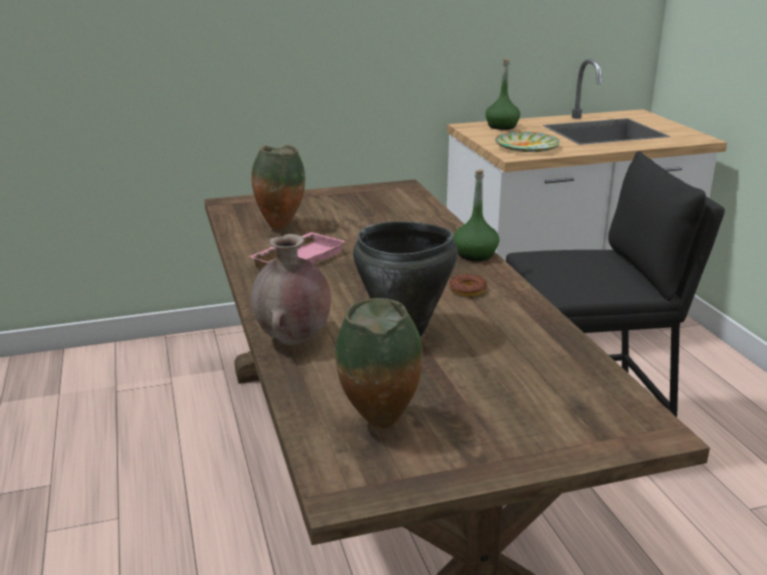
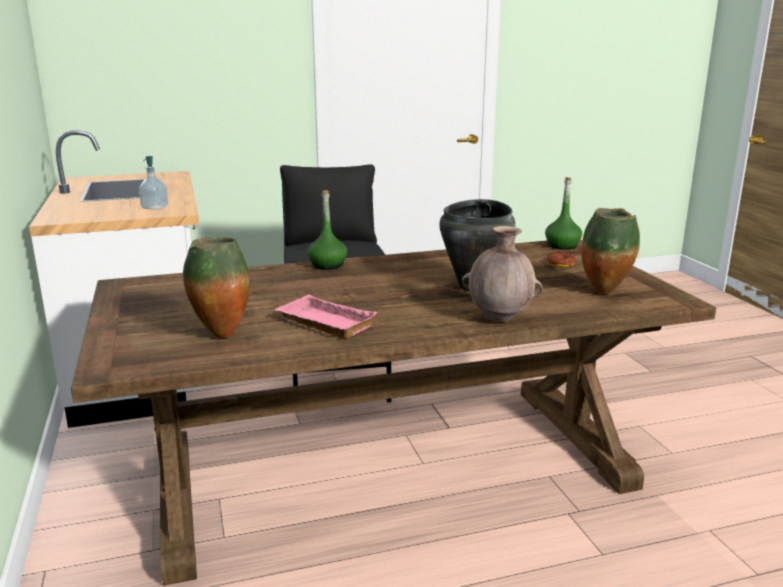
camera: 90 degrees left, 5 degrees down
donut [449,274,487,296] -> donut moved to [547,252,577,267]
green bottle [485,59,520,130] -> green bottle moved to [545,177,582,250]
plate [495,132,560,152] -> soap dispenser [139,156,168,210]

